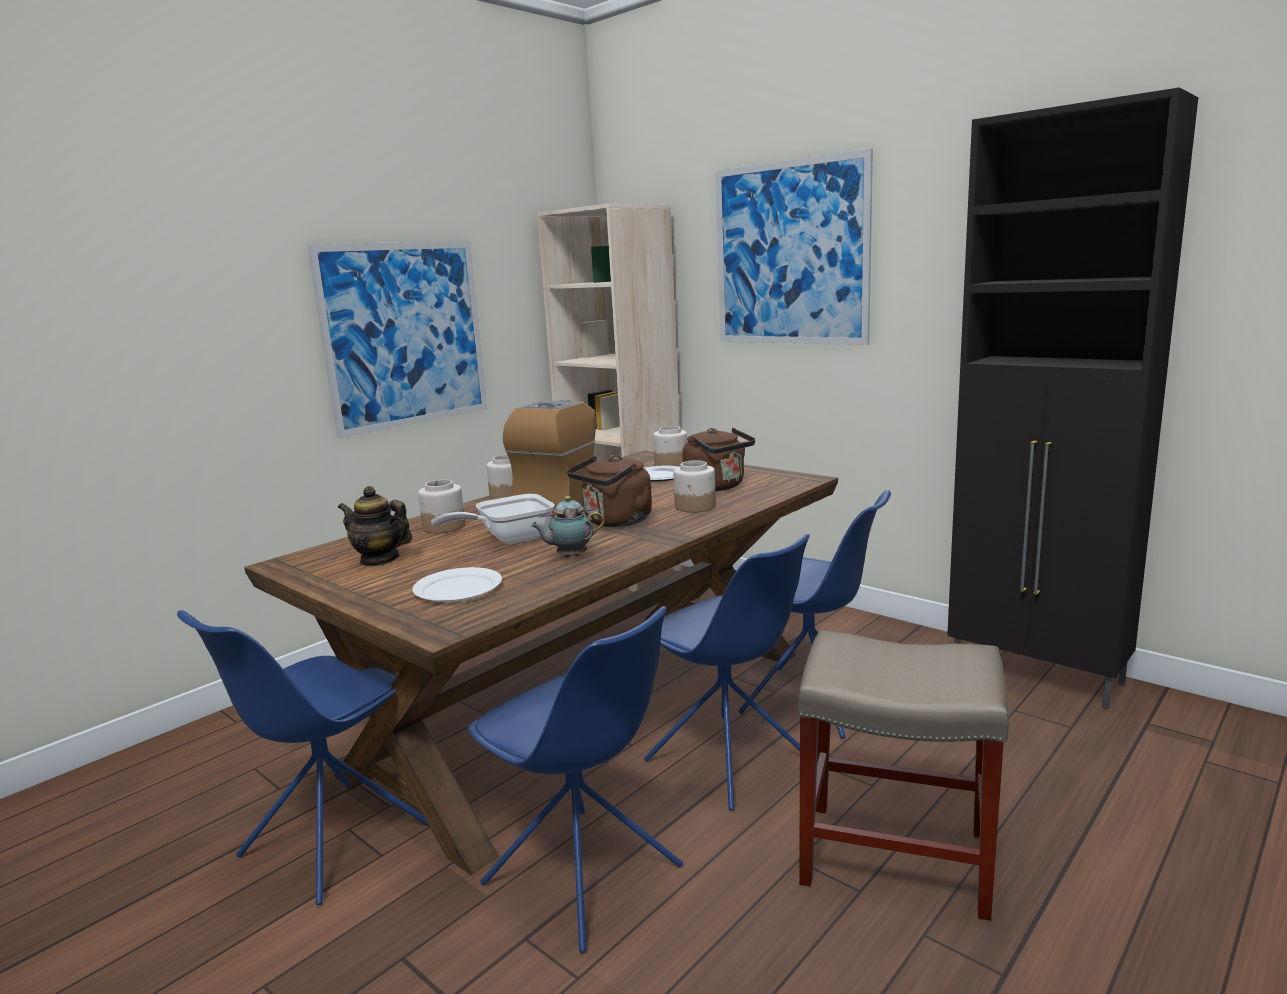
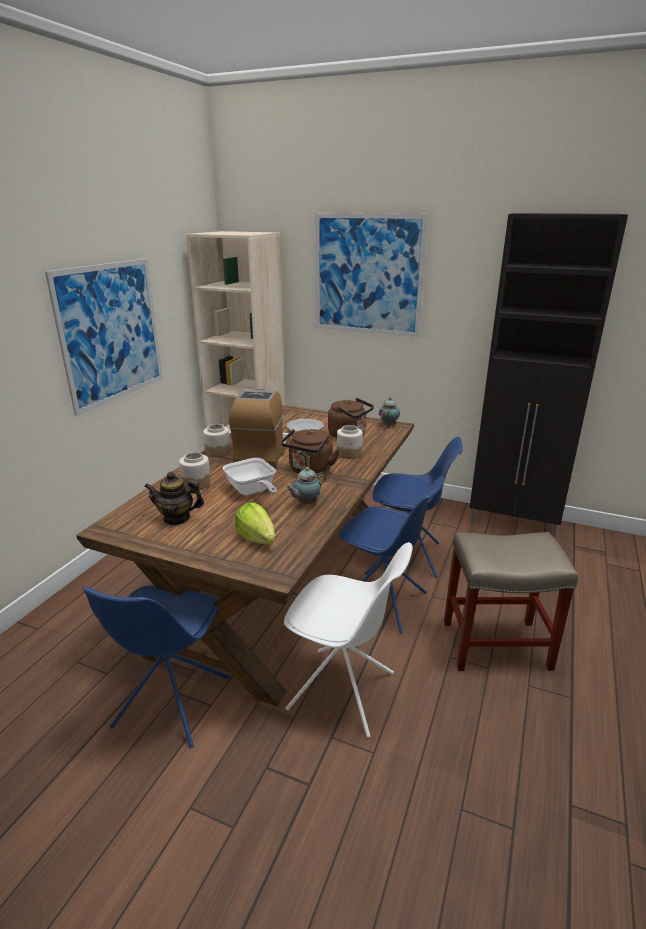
camera: 20 degrees left, 10 degrees up
white plate [412,567,502,602] -> lettuce [235,502,275,544]
frying pan [431,494,554,544] -> frying pan turned 75 degrees counterclockwise [223,458,277,495]
blue chair [468,606,683,953] -> white chair [284,542,413,738]
jar [653,426,687,467] -> none
none -> teapot [379,397,400,426]

